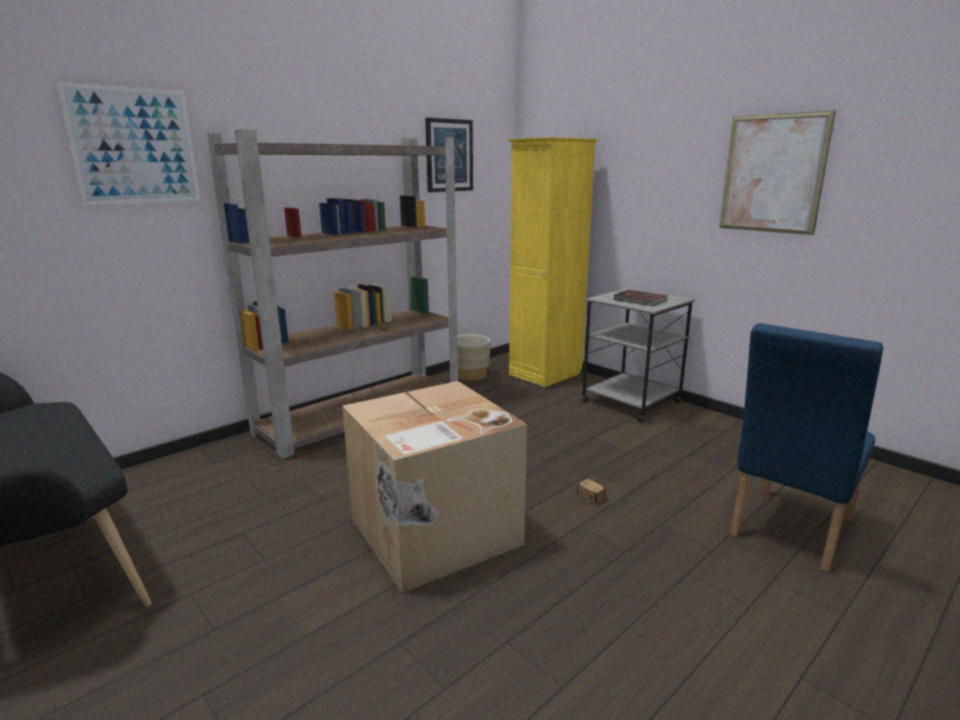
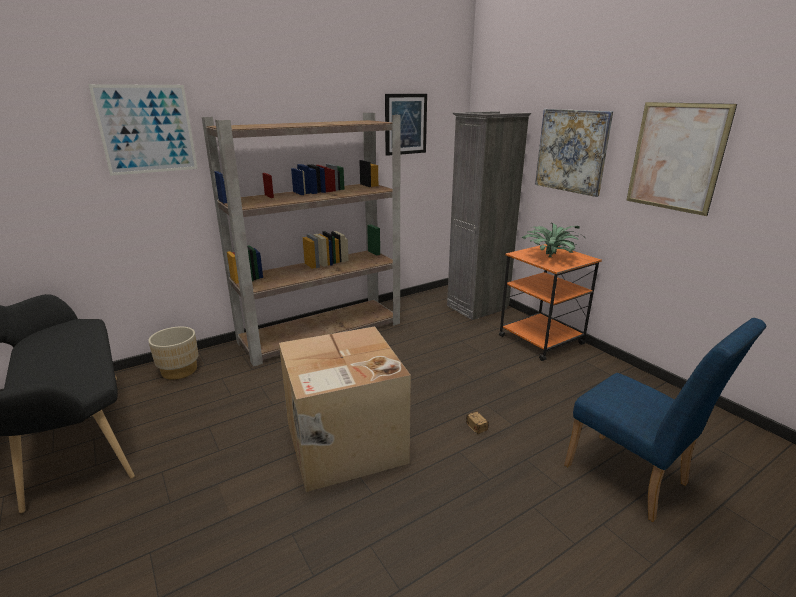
camera: 10 degrees right, 5 degrees up
beige planter [457,335,490,381] -> beige planter moved to [148,327,198,380]
yellow cabinet [508,137,598,387] -> grey cabinet [447,111,531,320]
grey cart [581,288,695,423] -> orange cart [499,244,602,361]
brown book [614,290,667,306] -> potted plant [522,223,584,257]
blue chair [729,323,883,573] -> blue chair turned 90 degrees counterclockwise [564,318,767,522]
none -> picture [535,109,613,197]

